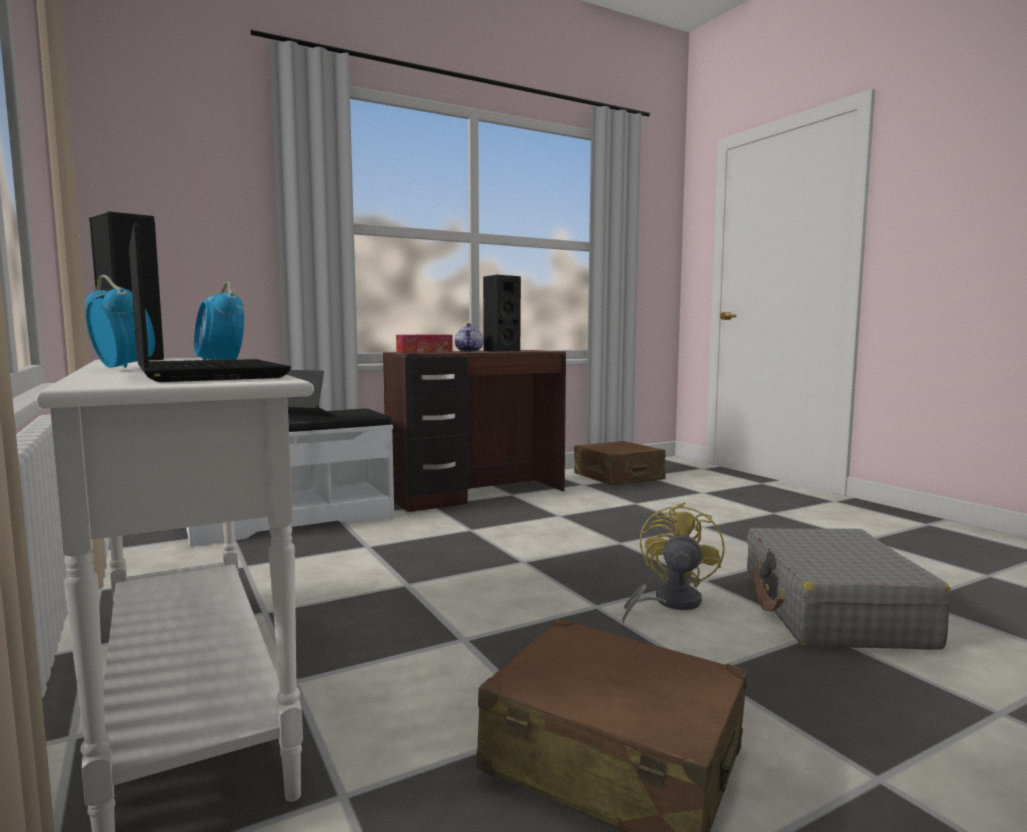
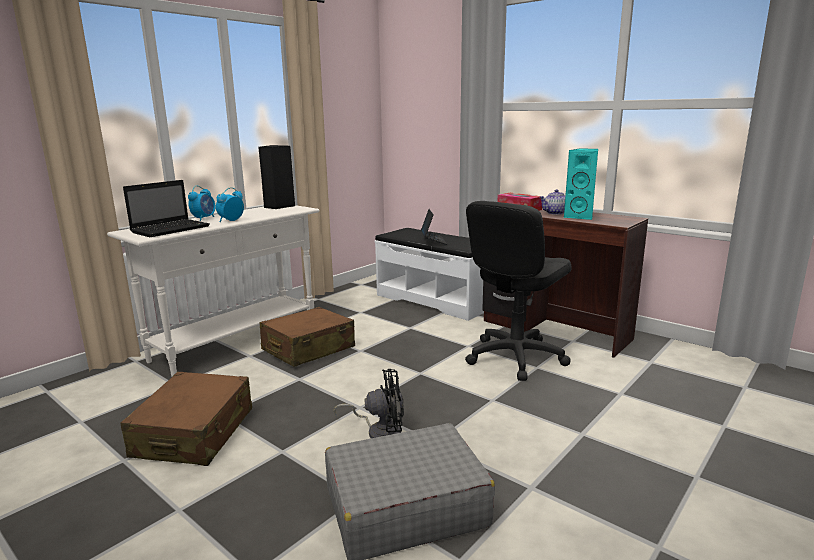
camera: 70 degrees right, 10 degrees up
black speaker [483,275,521,352] -> turquoise speaker [564,148,598,220]
brown suitcase [574,441,666,486] -> brown suitcase moved to [259,307,355,367]
yellow fan [622,502,725,624] -> black fan [334,369,404,438]
none -> black office chair [465,201,572,381]

